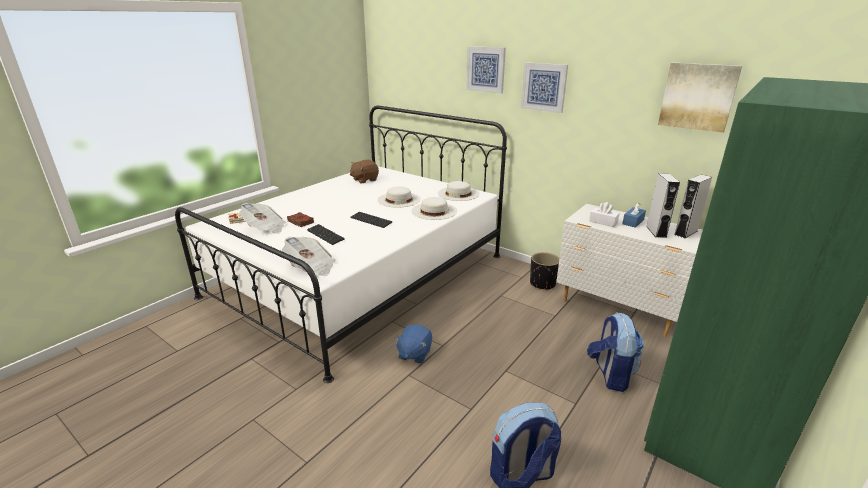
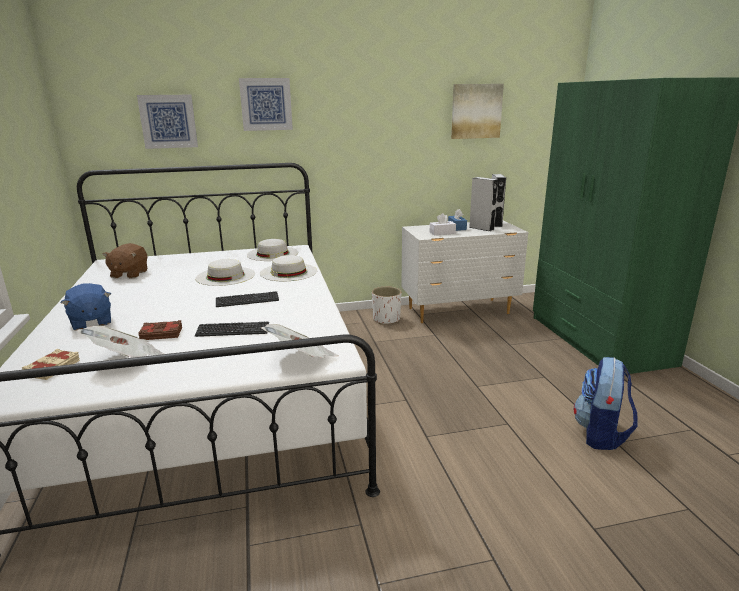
camera: 50 degrees left, 5 degrees down
blue plush toy [395,324,432,364] -> blue plush toy moved to [61,283,111,330]
picture [521,62,568,113] -> picture moved to [137,95,198,149]
black planter [530,252,559,290] -> white planter [372,287,402,324]
backpack [587,313,644,392] -> none

